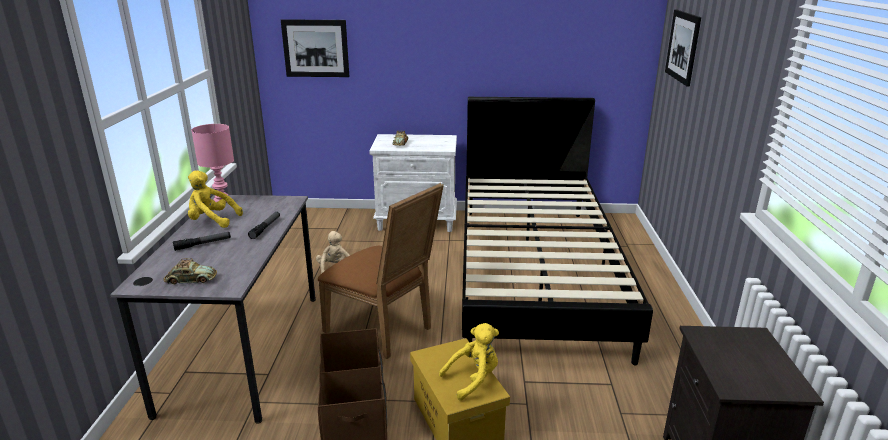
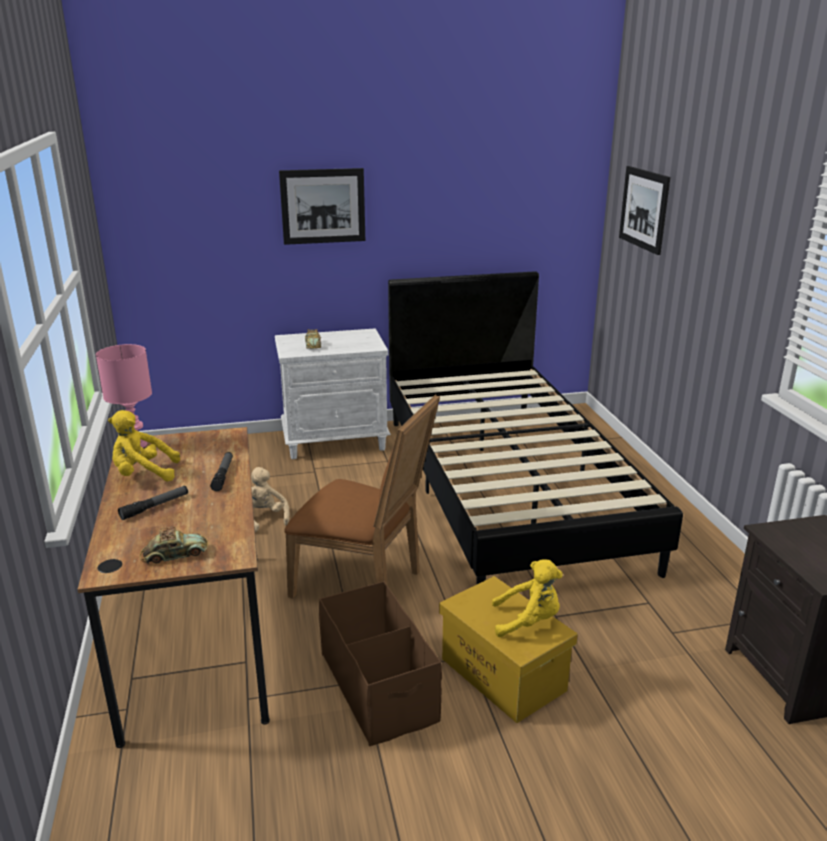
camera: 15 degrees left, 0 degrees up
grey desk [110,195,316,424] -> brown desk [77,427,270,748]
picture [281,20,349,77] -> picture moved to [279,168,365,245]
yellow plush toy [439,323,499,401] -> yellow plush toy turned 45 degrees clockwise [492,559,563,637]

